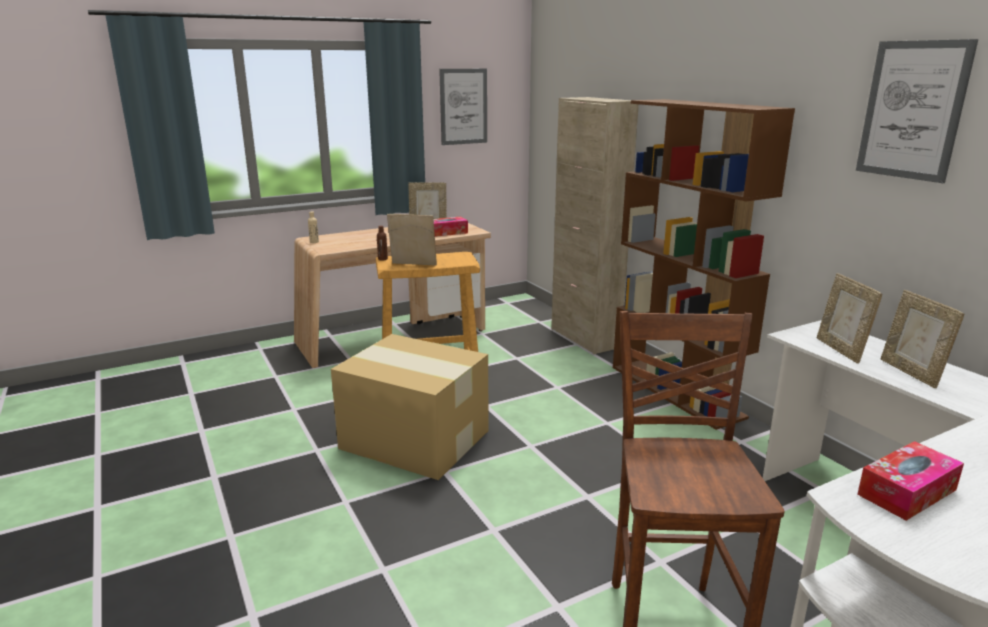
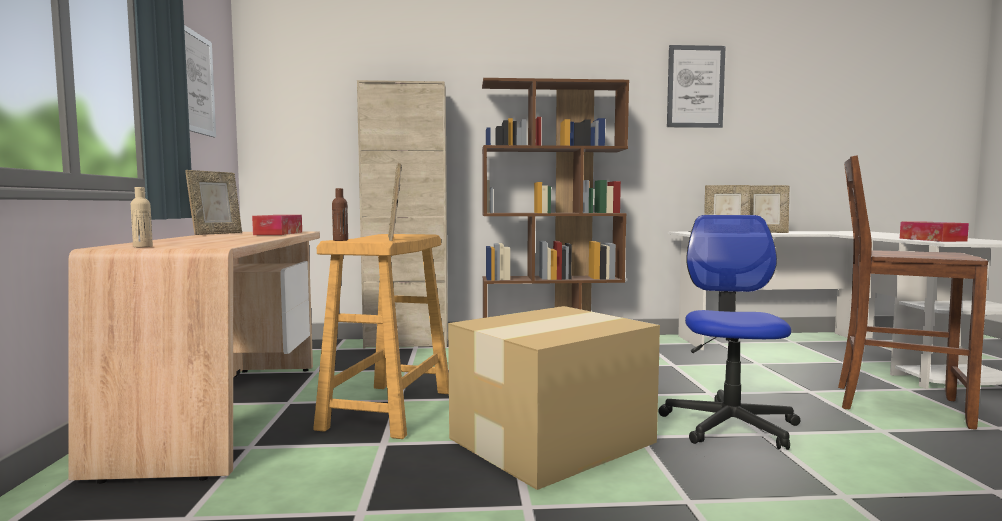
camera: 65 degrees left, 15 degrees down
picture frame [387,214,437,265] -> picture frame turned 45 degrees counterclockwise [388,163,402,241]
none -> office chair [658,215,800,450]

